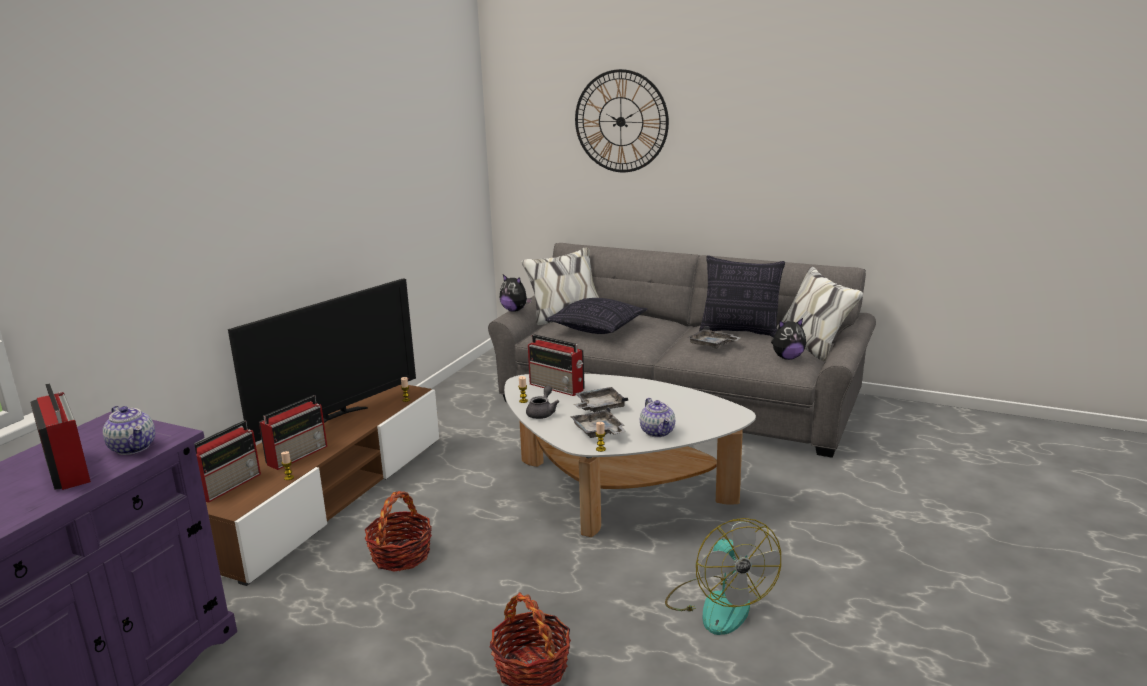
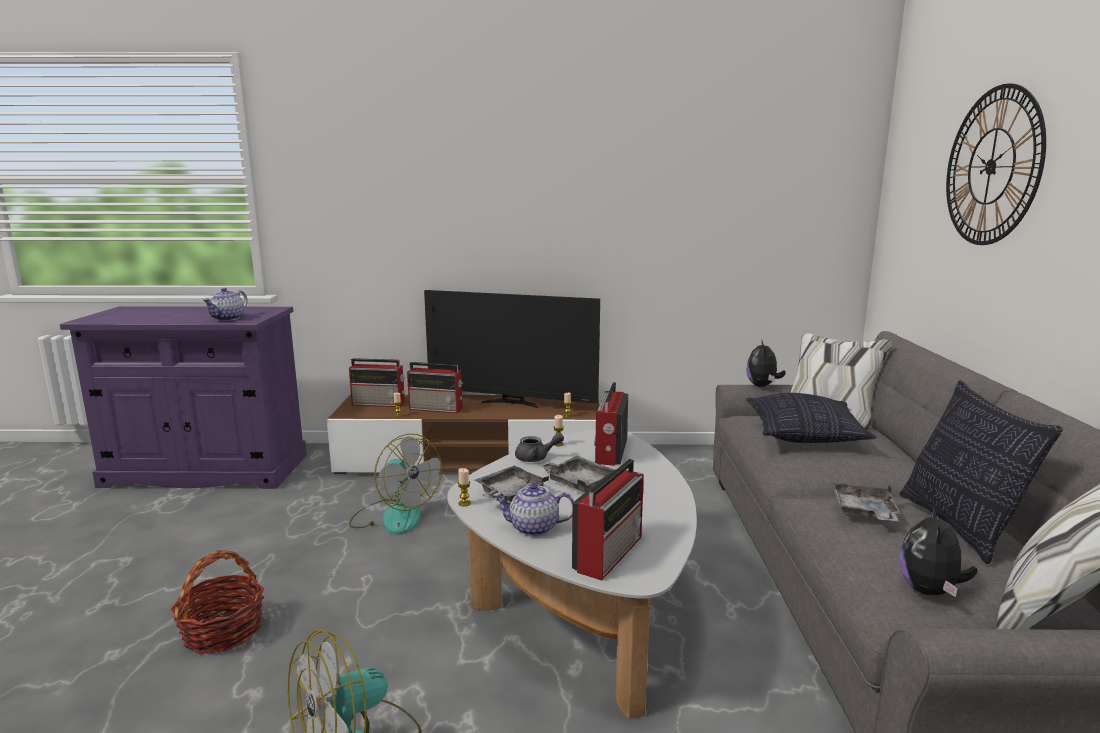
camera: 65 degrees right, 5 degrees down
radio [30,383,91,490] -> radio moved to [572,459,644,581]
basket [365,491,432,572] -> fan [349,434,442,535]
teapot [640,398,675,437] -> teapot turned 45 degrees clockwise [493,483,574,536]
plush toy [771,318,806,360] -> plush toy turned 60 degrees clockwise [899,504,978,597]

